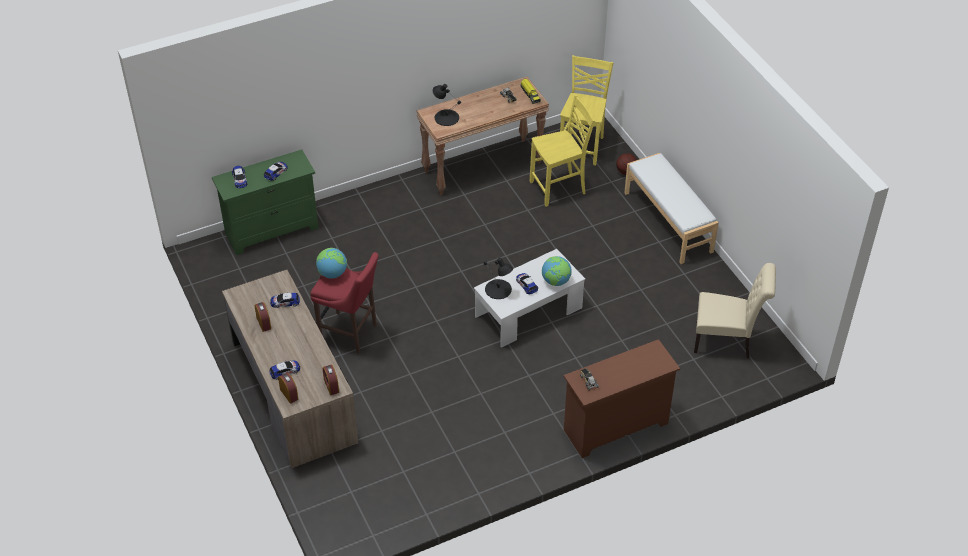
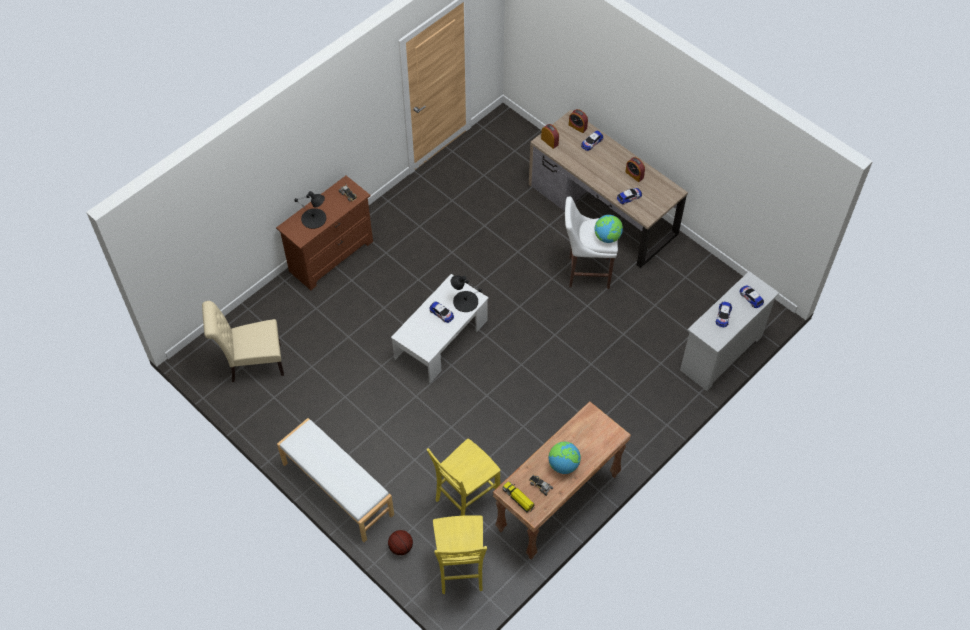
camera: 160 degrees right, 10 degrees up
green dresser [212,149,319,255] -> white dresser [680,271,779,391]
red stool [310,252,379,353] -> white stool [565,196,618,289]
black table lamp [433,84,461,126] -> black table lamp moved to [294,191,326,229]
globe [542,256,572,286] -> globe moved to [548,442,581,474]

